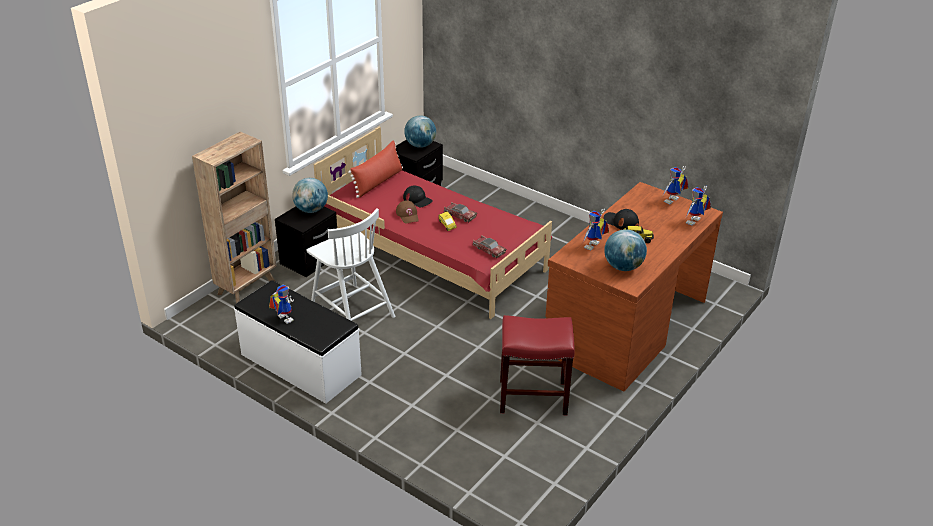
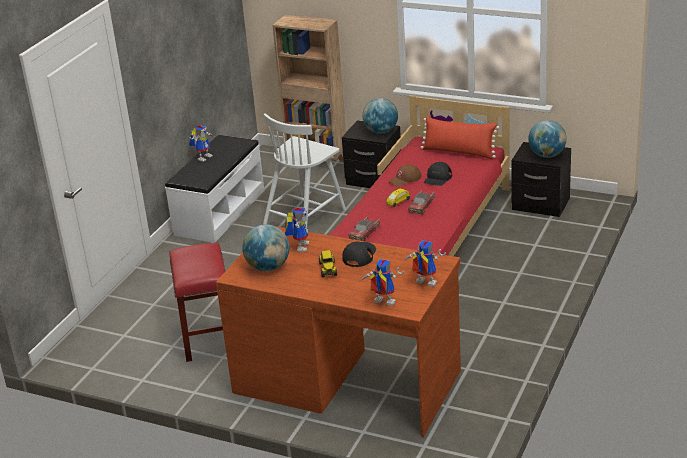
camera: 80 degrees right, 5 degrees down
toy robot [583,209,609,250] -> toy robot turned 75 degrees clockwise [285,208,309,252]

